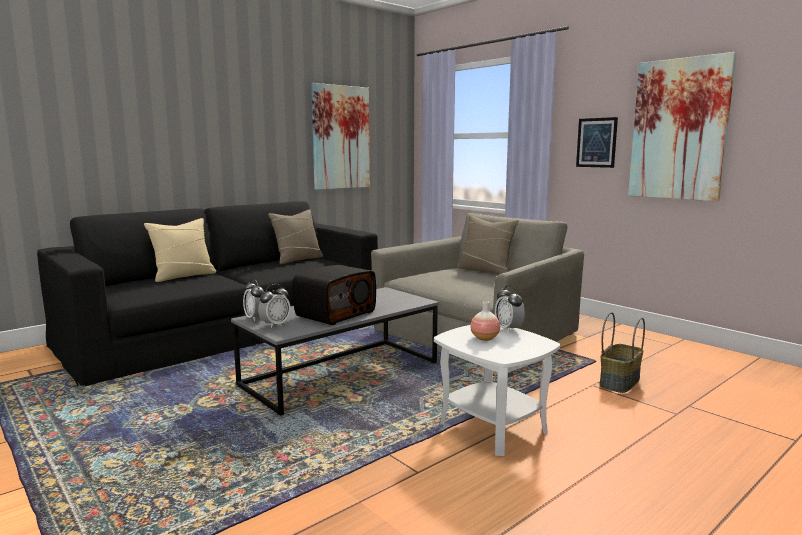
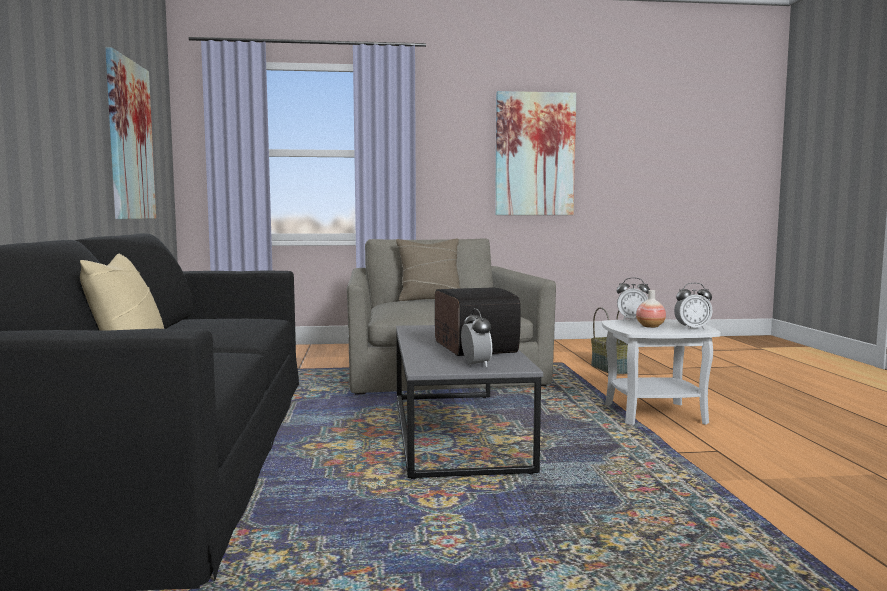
camera: 55 degrees left, 5 degrees down
alarm clock [243,279,264,321] -> alarm clock moved to [674,283,713,330]
beige pillow [268,209,323,264] -> none
picture [576,117,618,168] -> none

